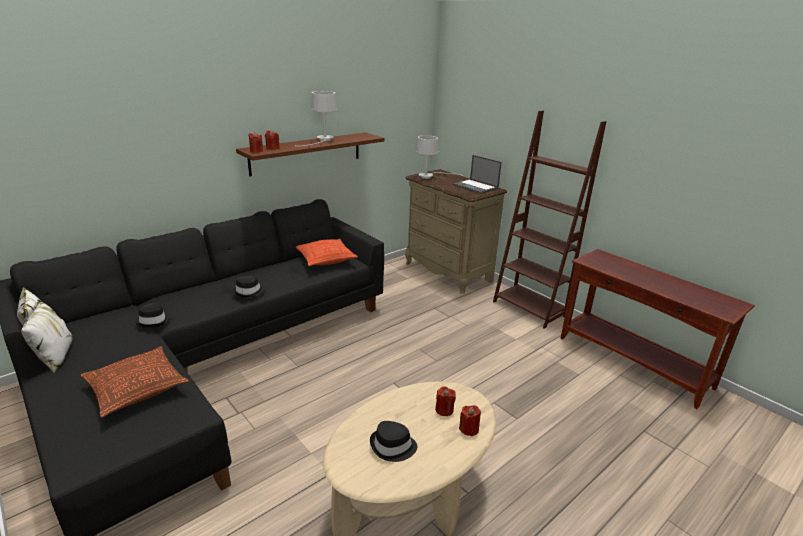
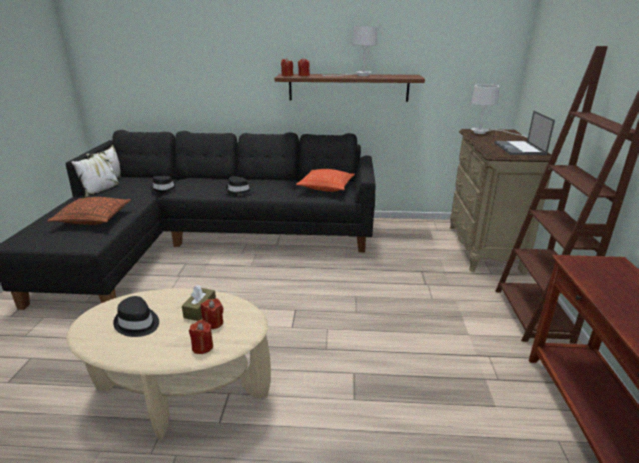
camera: 45 degrees right, 0 degrees up
none -> brown tissue box [182,285,216,321]

